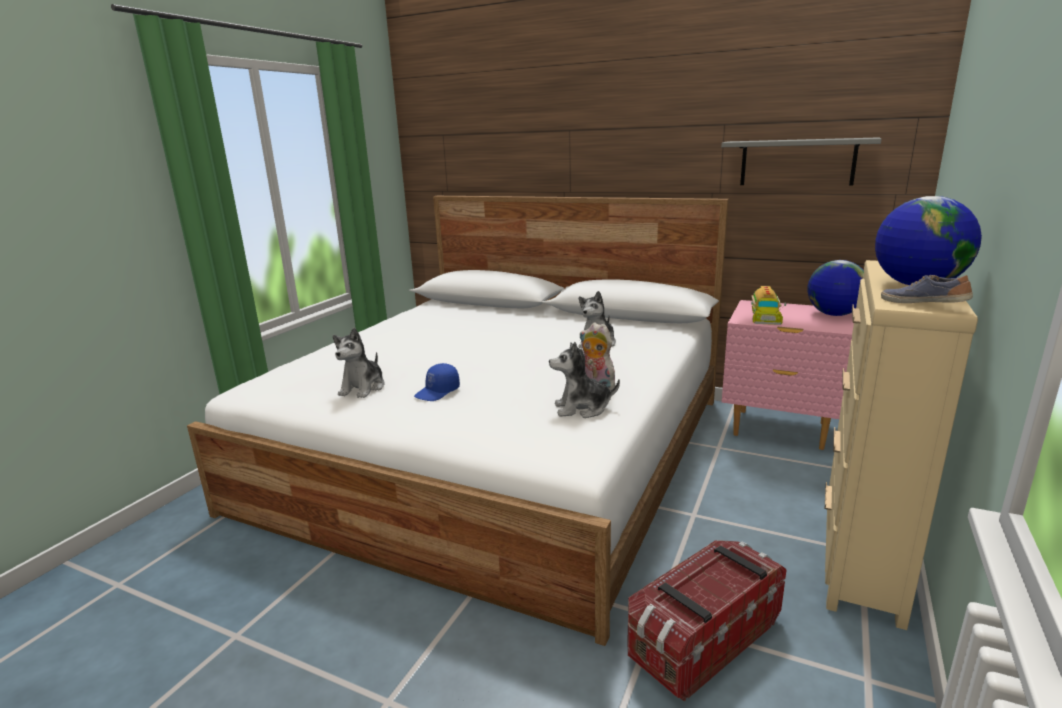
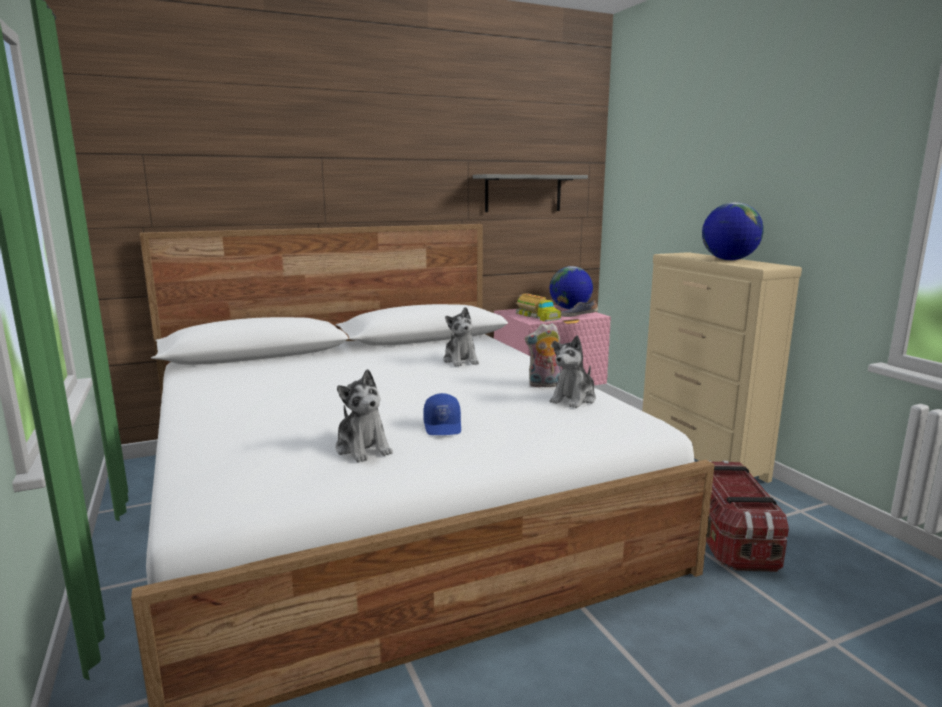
camera: 50 degrees left, 5 degrees down
shoe [881,275,973,303] -> shoe moved to [561,300,598,317]

